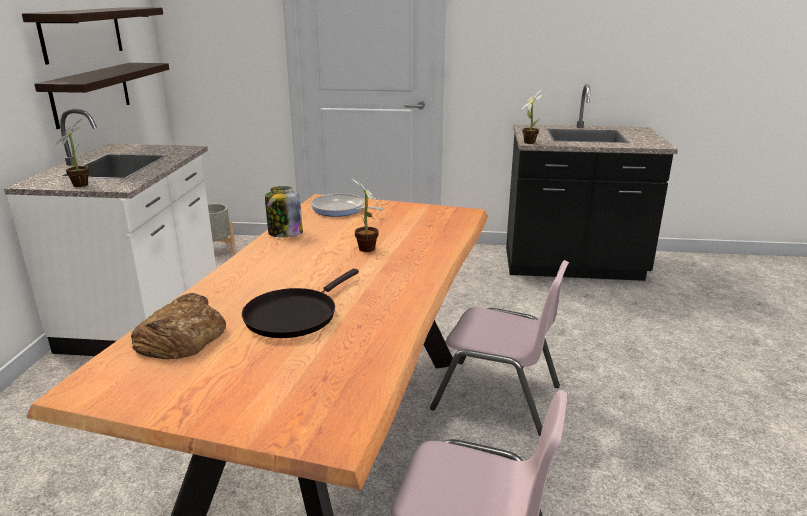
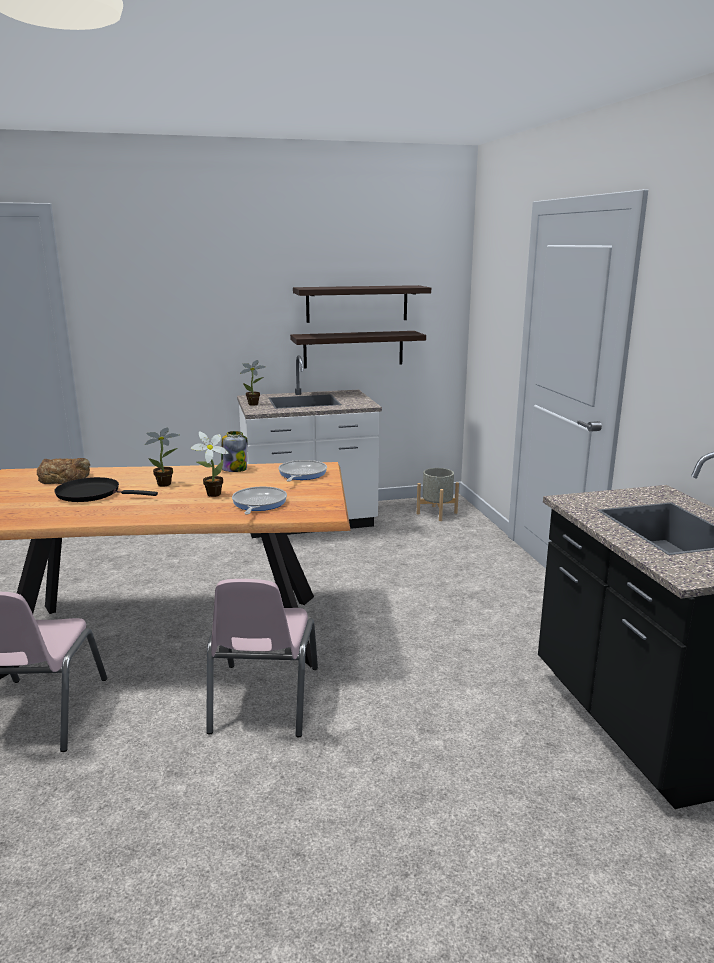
camera: 70 degrees right, 5 degrees down
potted plant [520,90,543,144] -> potted plant moved to [145,427,180,487]
none -> frying pan [232,487,287,515]

